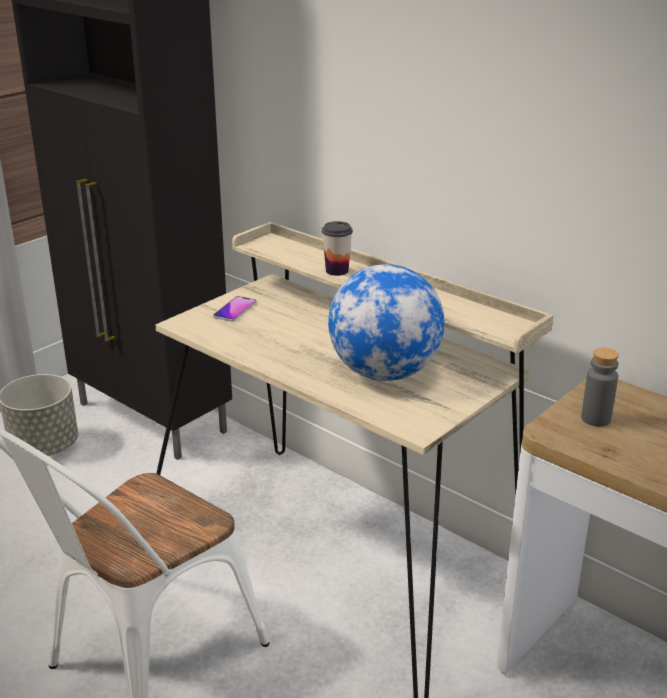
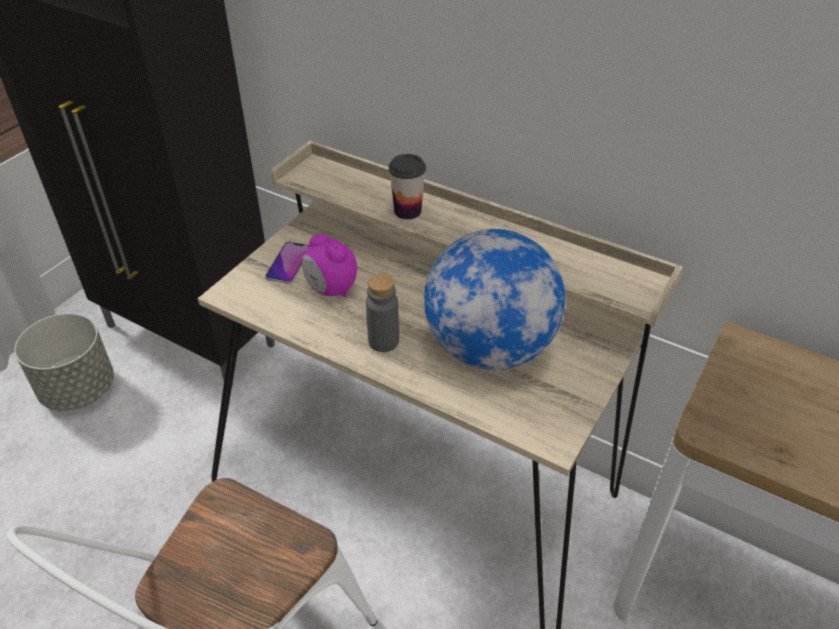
camera: 10 degrees left, 15 degrees up
grey bottle [581,347,619,427] -> grey bottle moved to [366,273,399,352]
none -> alarm clock [302,234,357,297]

